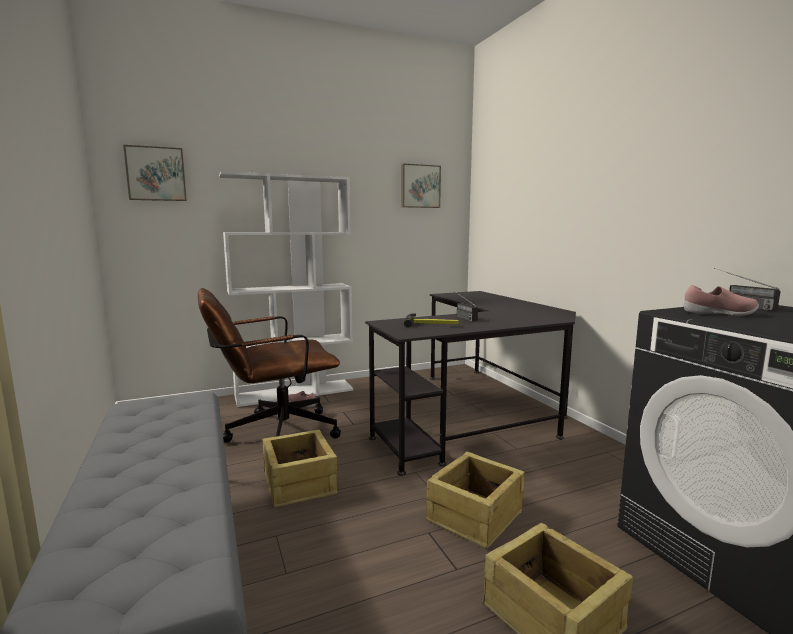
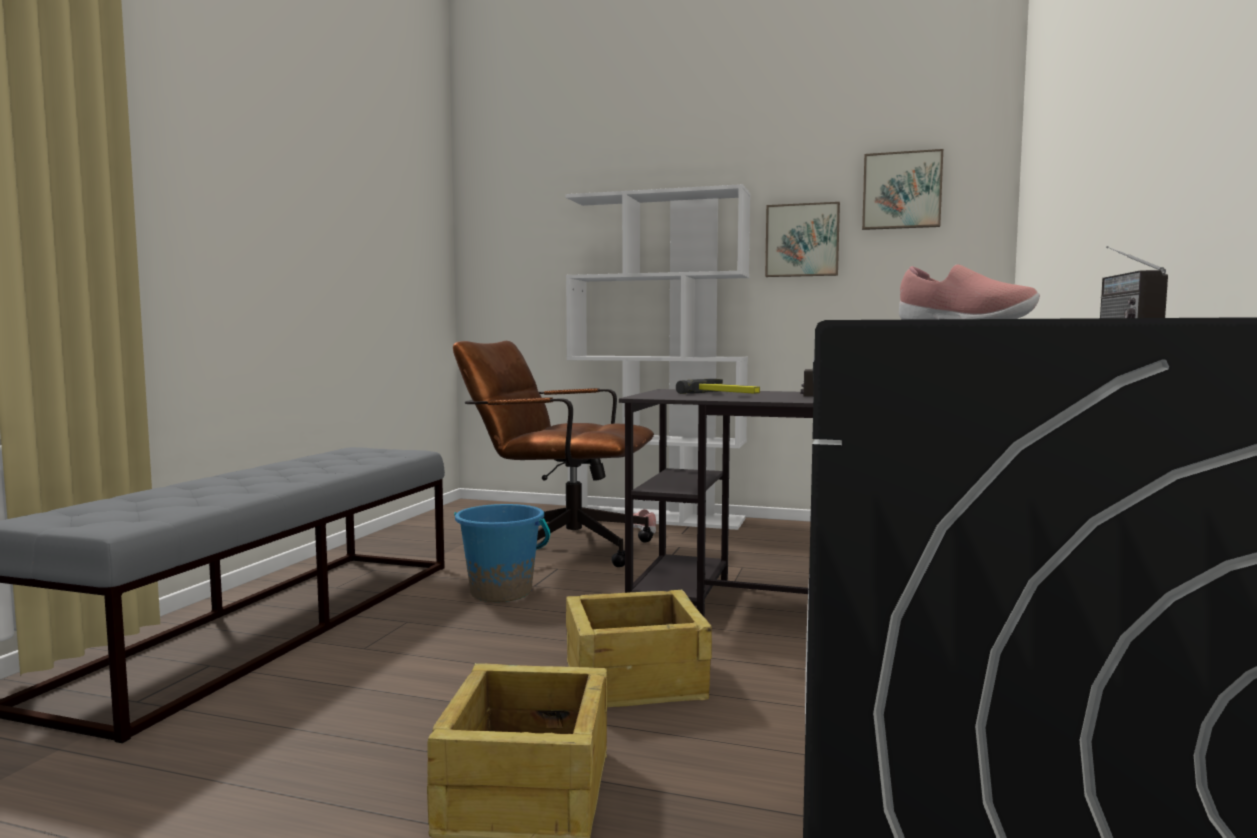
camera: 40 degrees right, 5 degrees down
picture [123,145,187,201] -> picture moved to [765,202,840,277]
crate [262,430,337,508] -> blue bucket [454,504,550,602]

